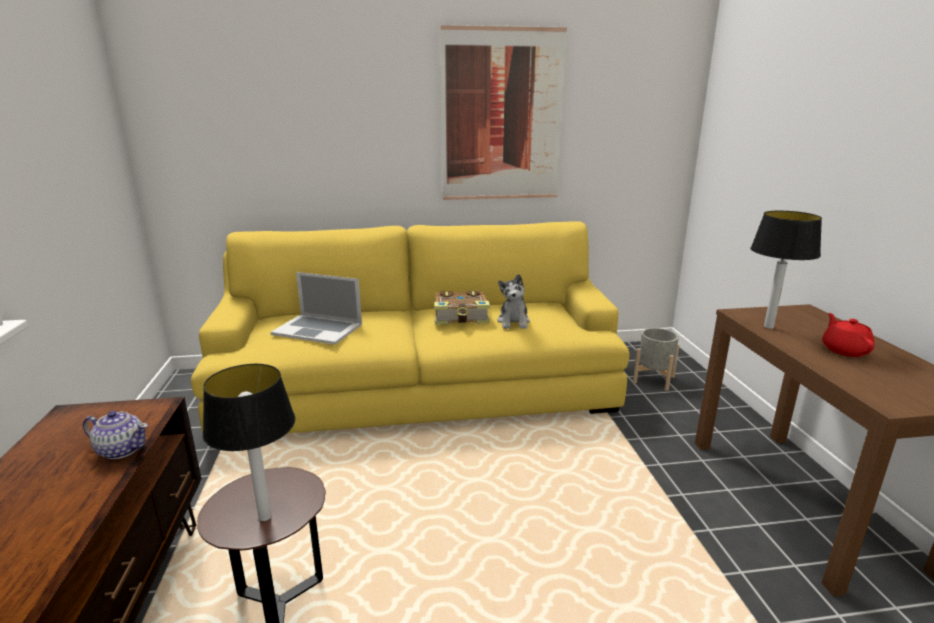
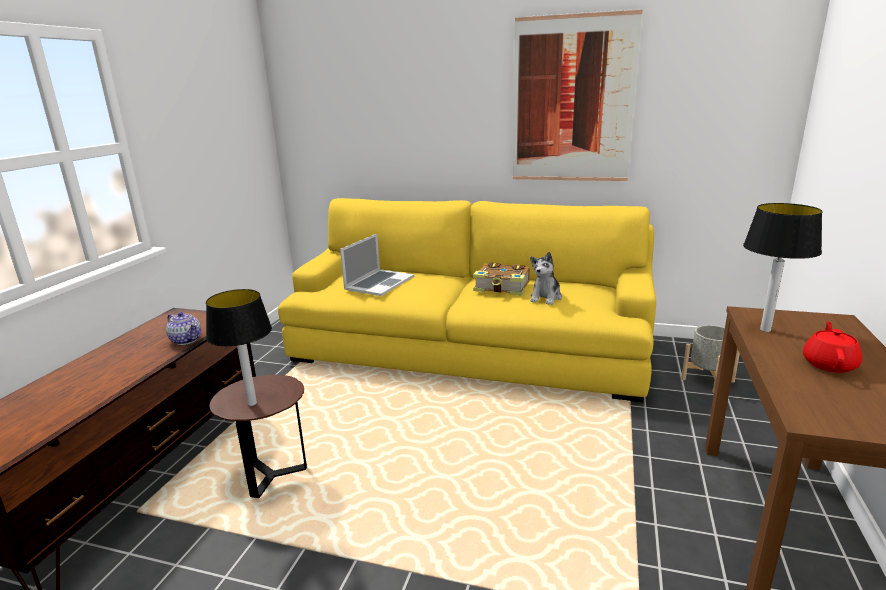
camera: 25 degrees right, 0 degrees up
laptop [271,272,362,345] -> laptop turned 105 degrees counterclockwise [340,234,414,296]

